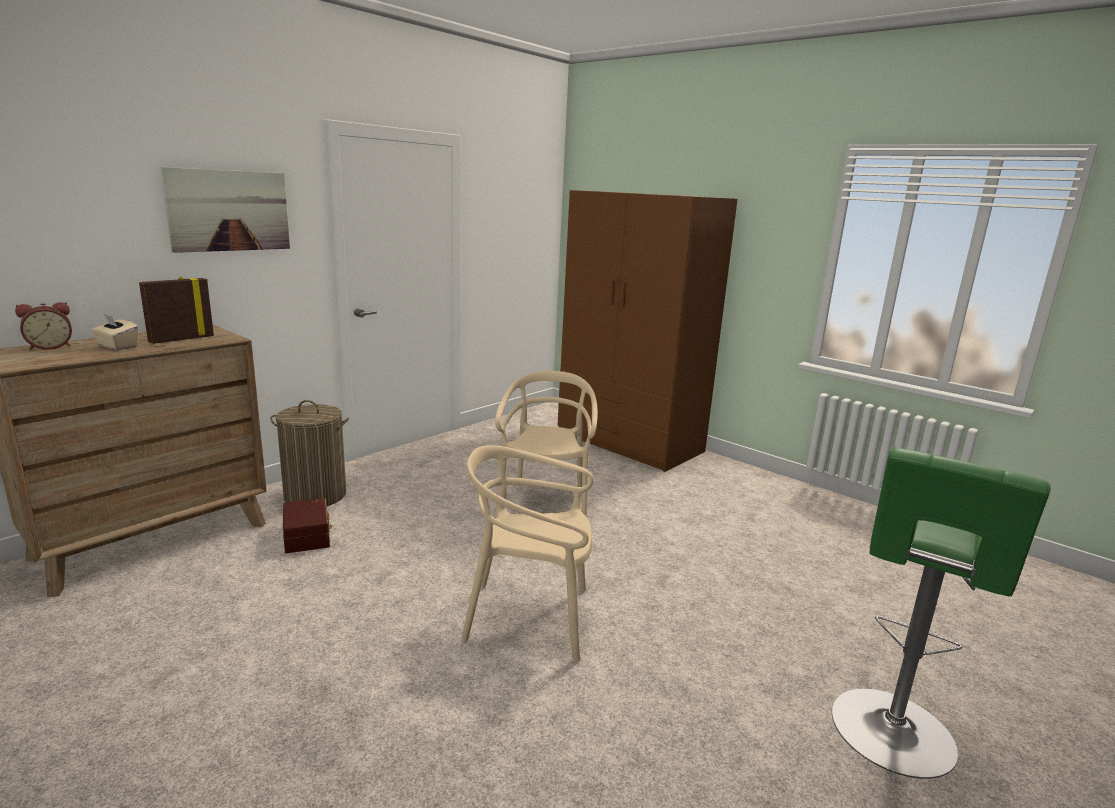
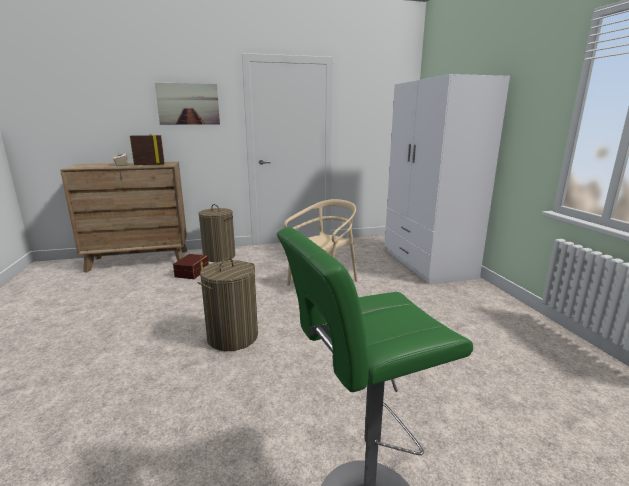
camera: 35 degrees right, 0 degrees up
alarm clock [15,302,72,350] -> none
beige chair [461,445,594,662] -> laundry basket [198,258,258,351]
brown wardrobe [558,190,738,472] -> white wardrobe [385,74,510,285]

